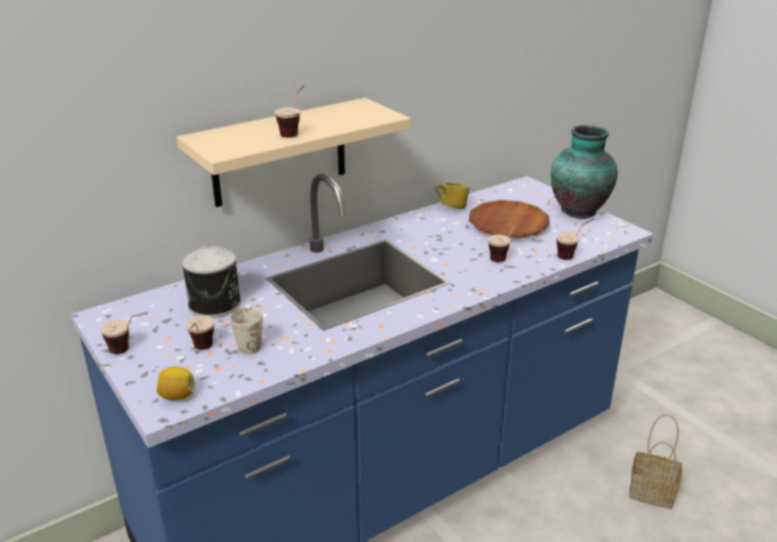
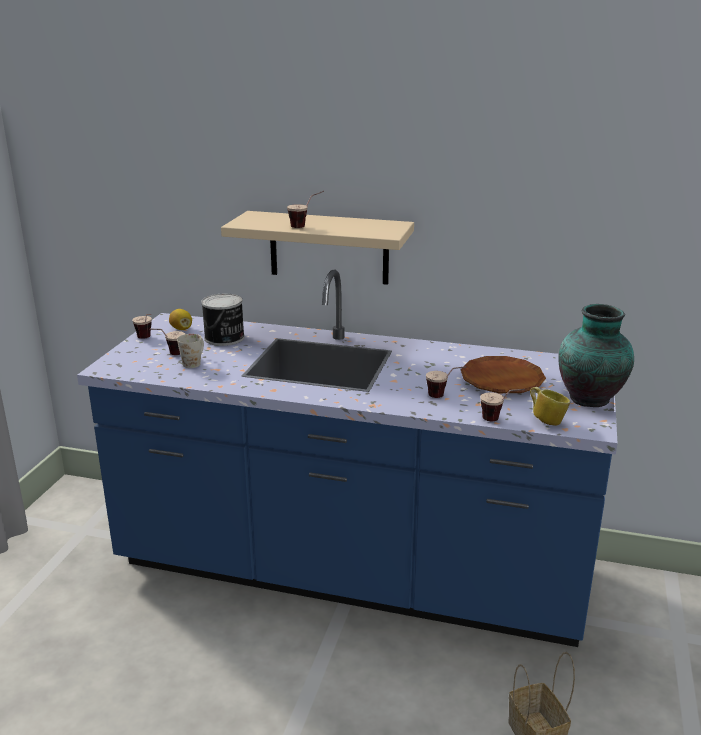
camera: 50 degrees right, 5 degrees down
lemon [157,366,195,400] -> lemon moved to [169,309,192,330]
mug [435,183,470,209] -> mug moved to [530,387,570,426]

